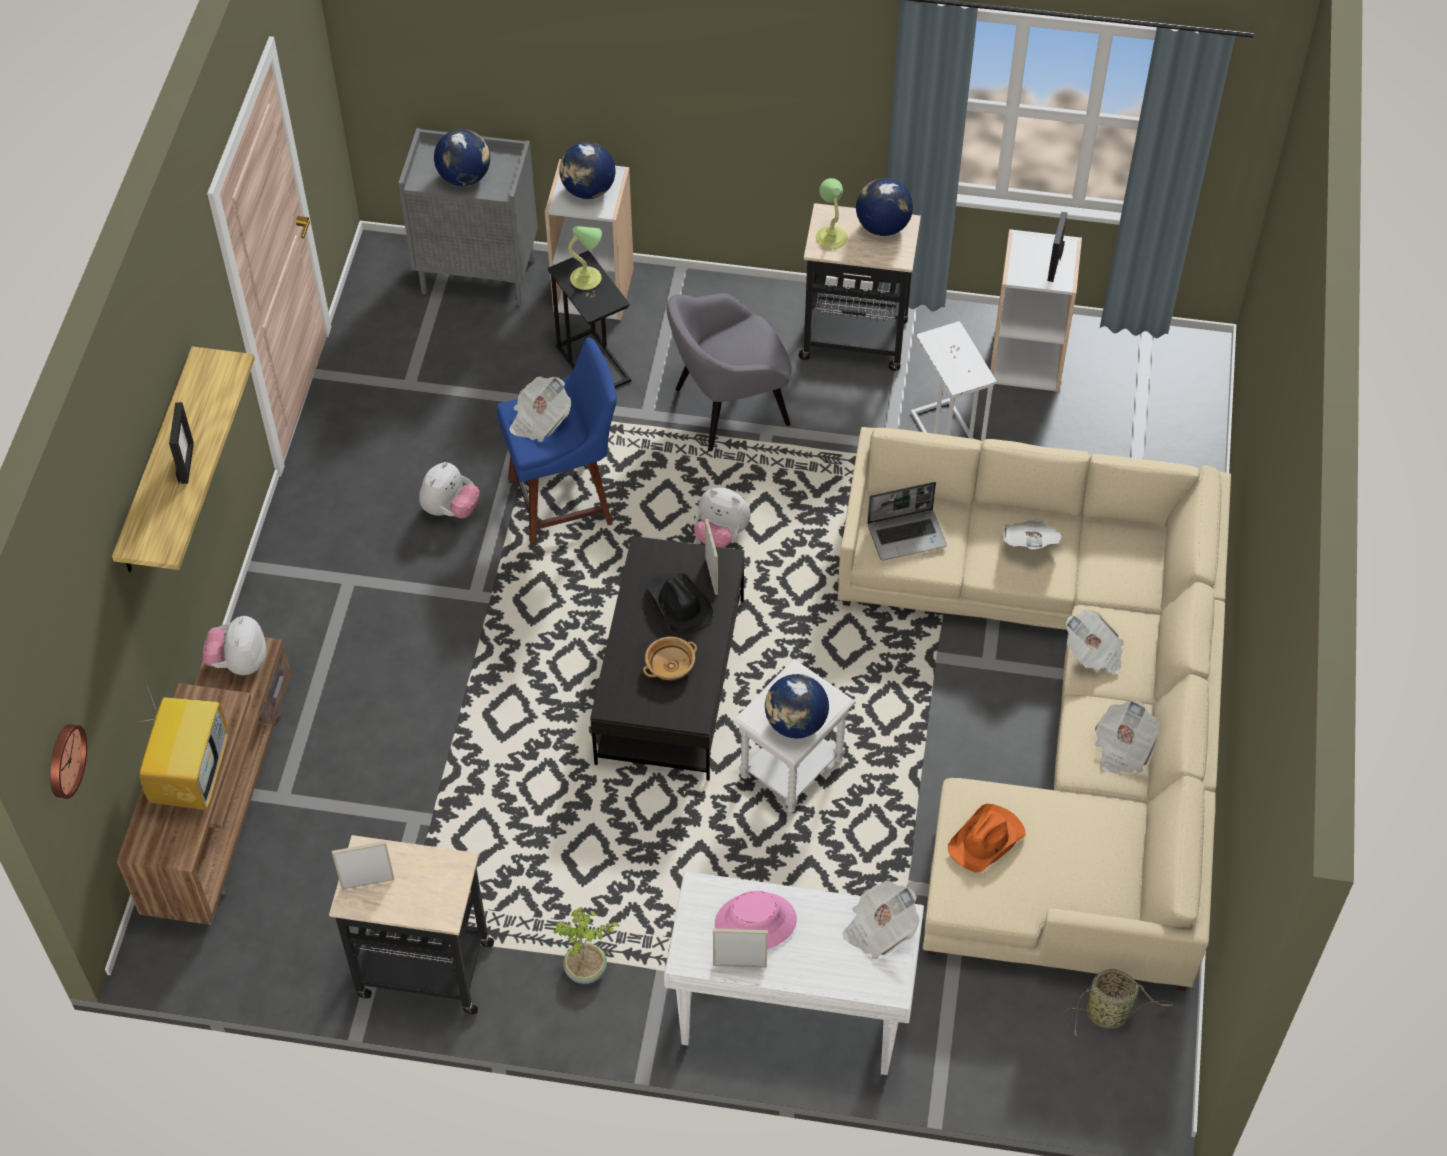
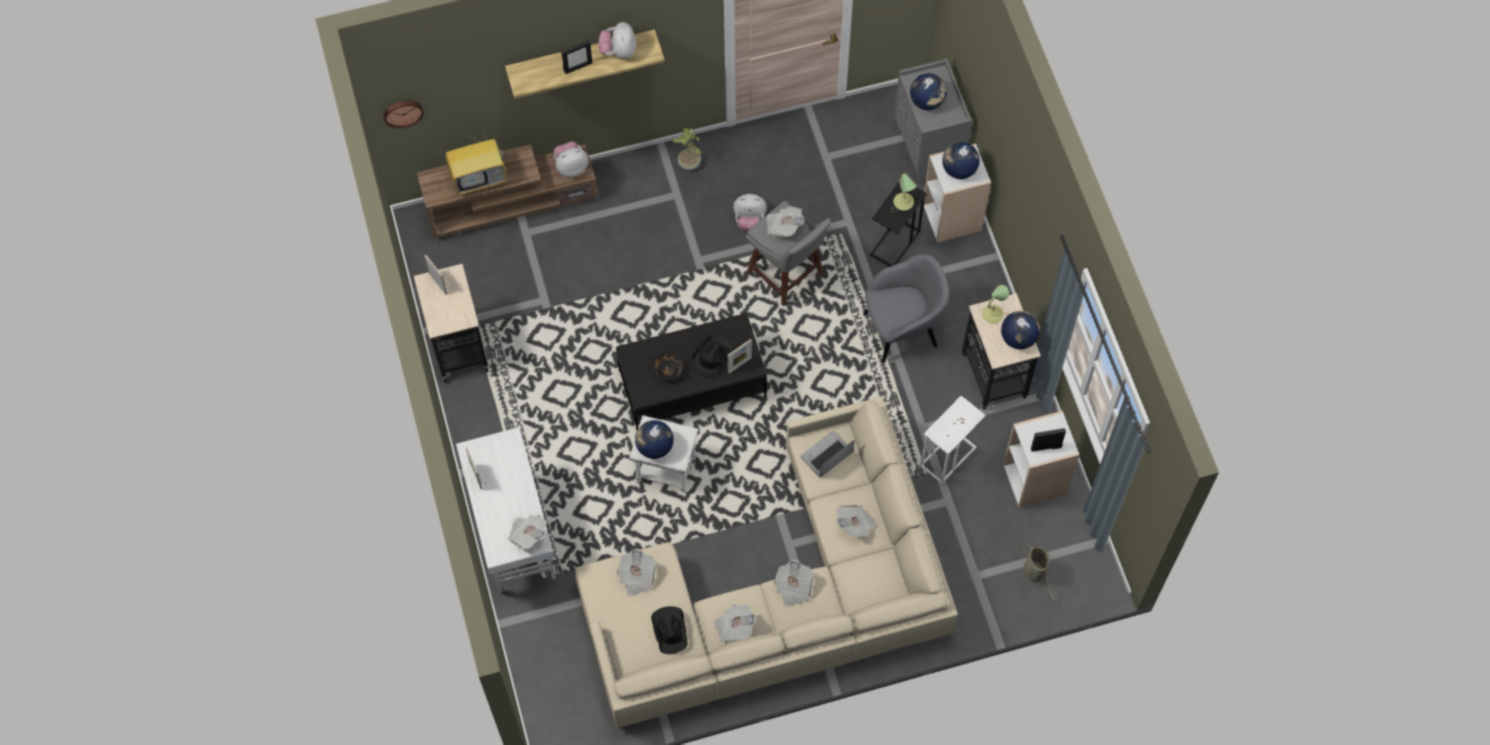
camera: 65 degrees right, 10 degrees up
blue stool [497,338,617,545] -> grey stool [746,201,831,306]
potted plant [554,907,620,984] -> potted plant moved to [672,128,701,170]
beige bowl [643,637,697,680] -> black bowl [652,353,685,381]
grey armchair [666,293,792,451] -> grey armchair turned 120 degrees clockwise [863,254,949,363]
plush toy [694,488,751,548] -> plush toy moved to [599,22,636,59]
pink hat [715,891,797,949] -> none
laptop [867,482,947,560] -> laptop turned 90 degrees clockwise [801,431,855,478]
orange hat [948,804,1026,873] -> newspaper [617,549,657,597]
basket [1063,969,1174,1036] -> basket moved to [1010,545,1058,601]
none -> black hat [651,606,688,654]

